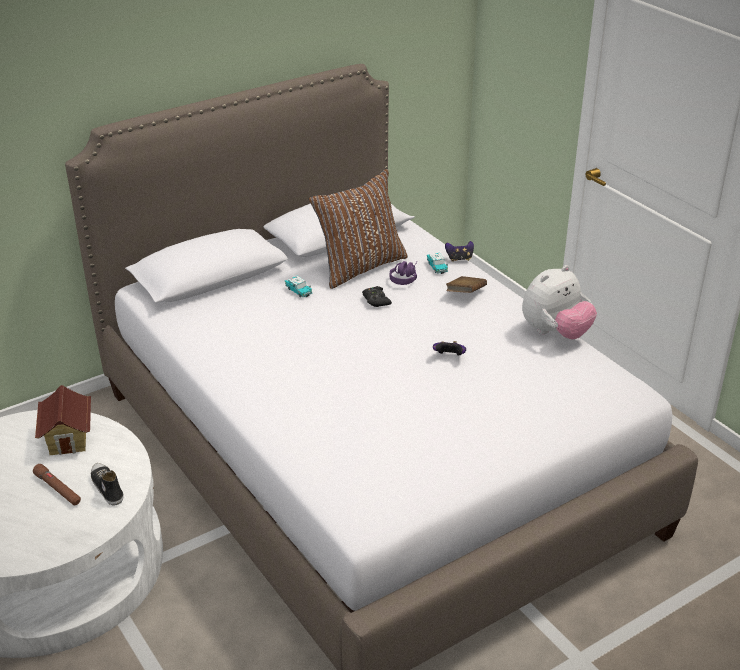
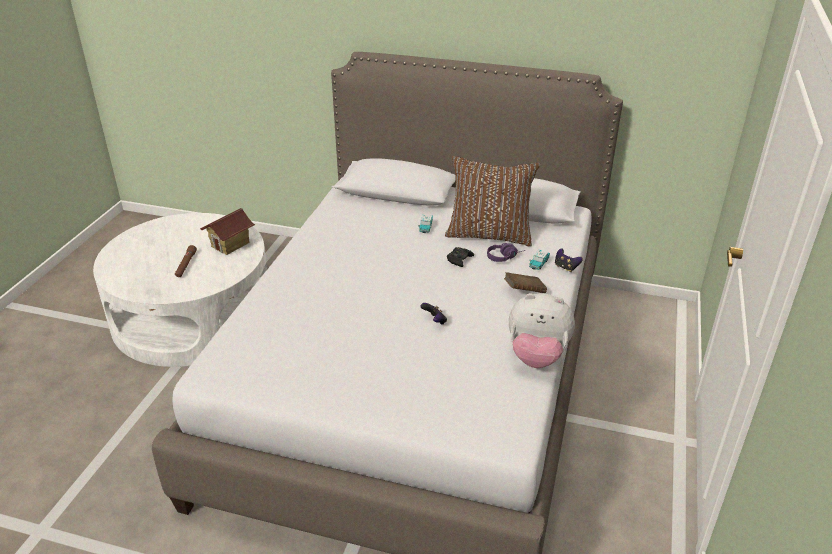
camera: 50 degrees right, 0 degrees up
shoe [91,463,124,505] -> none

